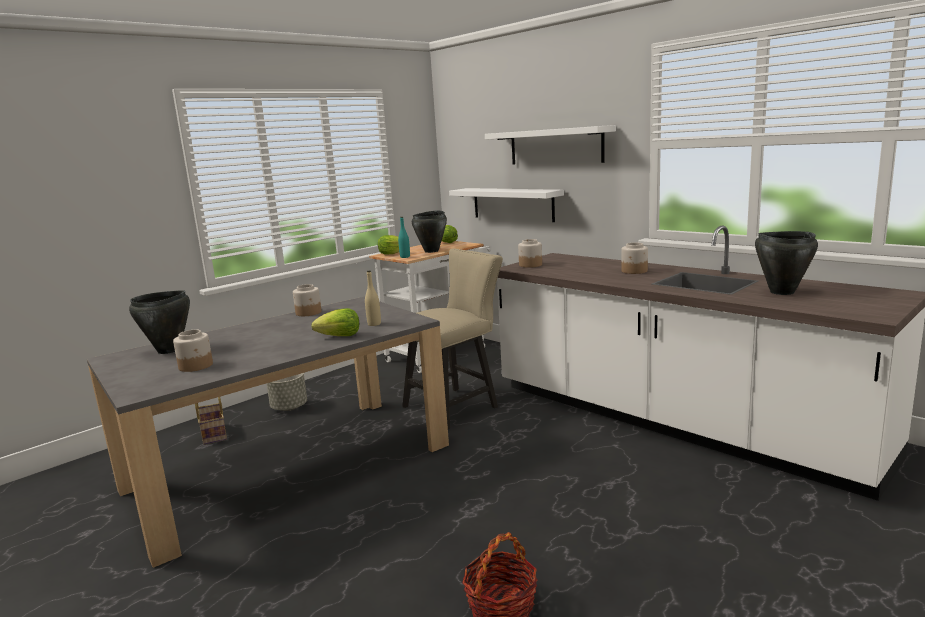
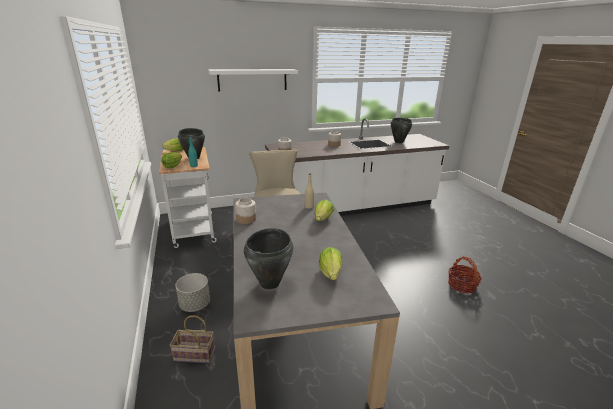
camera: 65 degrees left, 10 degrees up
jar [173,330,213,372] -> lettuce [319,247,342,280]
white shelf [449,188,564,222] -> none

